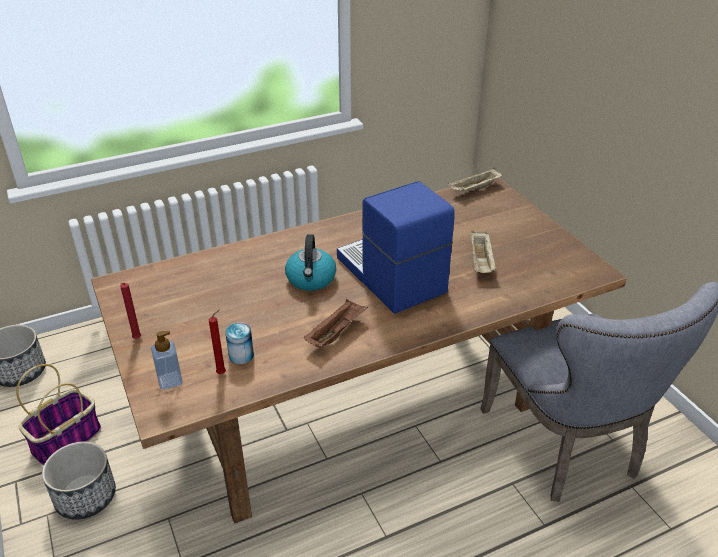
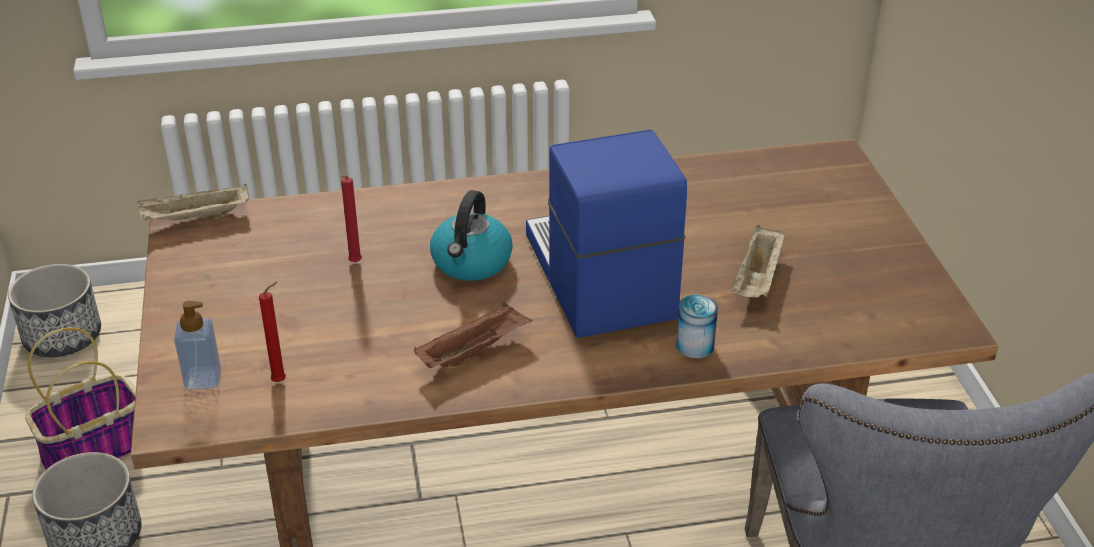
camera: 15 degrees right, 0 degrees up
red candle [120,283,141,339] -> red candle moved to [341,176,362,263]
can [225,323,254,364] -> can moved to [676,294,718,358]
beige tray [448,168,502,191] -> beige tray moved to [137,183,249,221]

